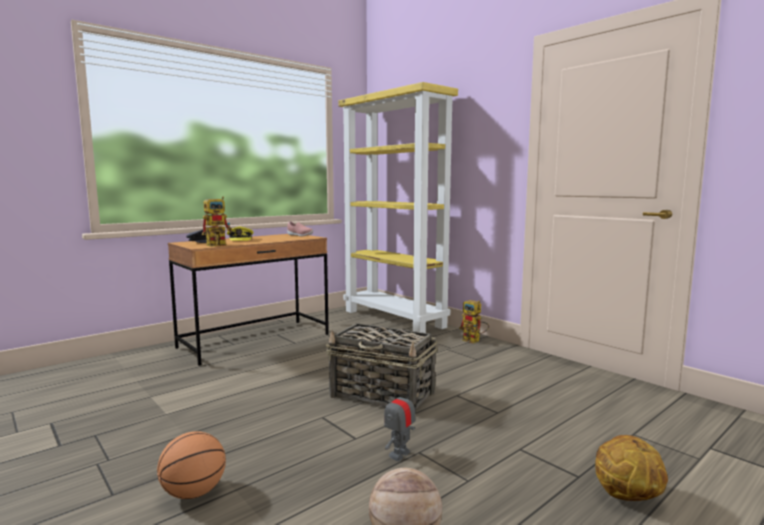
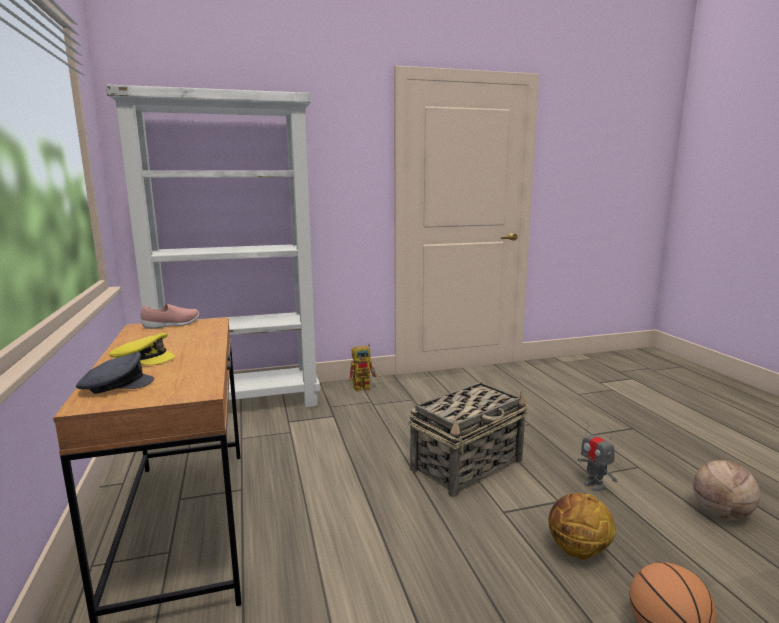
camera: 65 degrees left, 5 degrees up
toy robot [202,196,232,247] -> none
yellow bookcase [339,82,458,333] -> white bookcase [106,84,320,407]
basketball [595,435,668,501] -> basketball moved to [549,493,616,560]

